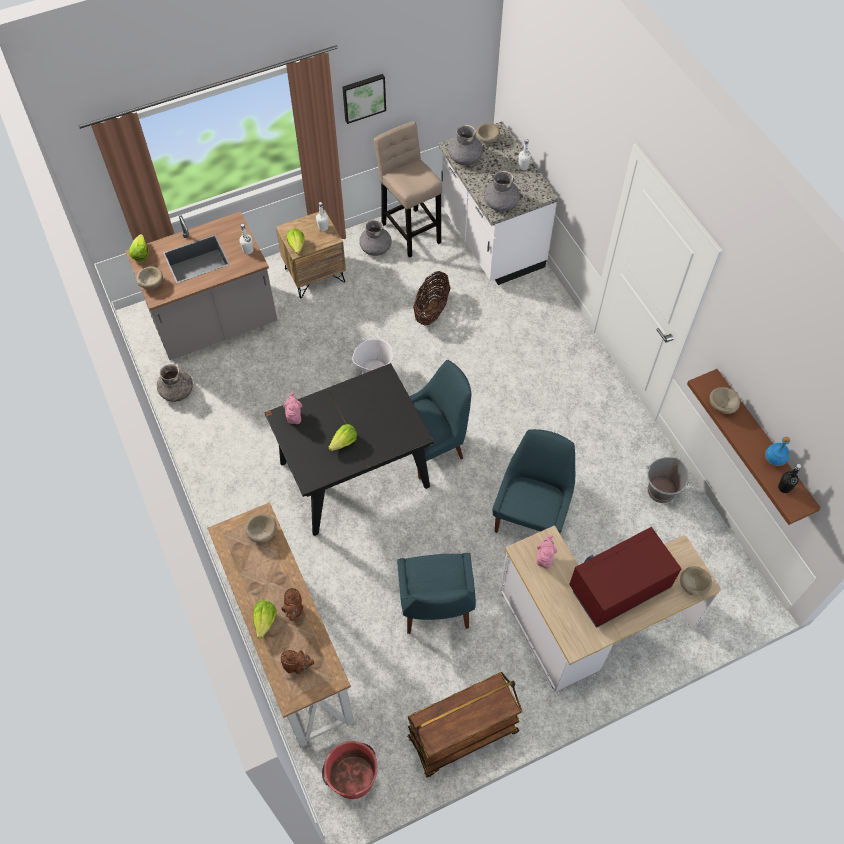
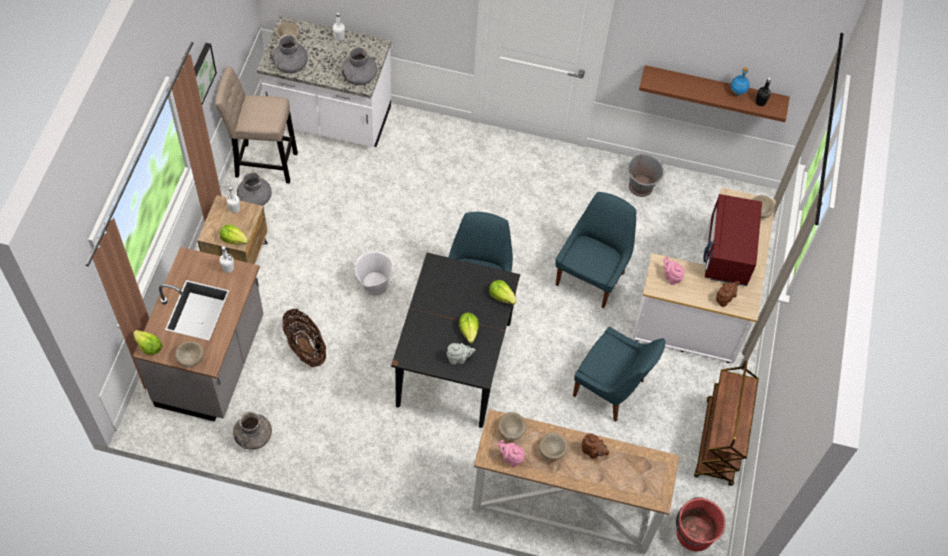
camera: 55 degrees left, 0 degrees up
lettuce [253,600,277,639] -> lettuce moved to [489,280,517,305]
brown teapot [281,650,314,674] -> brown teapot moved to [716,281,740,307]
pink teapot [283,392,302,424] -> pink teapot moved to [498,440,525,468]
basket [413,271,451,326] -> basket moved to [283,309,326,367]
blue chair [492,429,575,533] -> blue chair turned 60 degrees clockwise [555,192,636,309]
beige bowl [709,387,740,414] -> beige bowl moved to [539,433,568,460]
none -> grey teapot [447,343,475,365]

